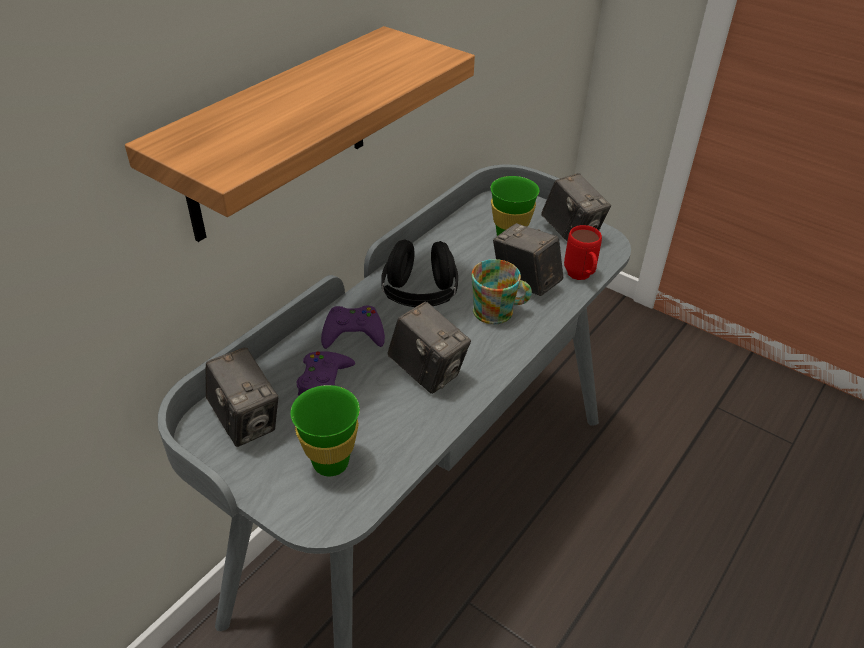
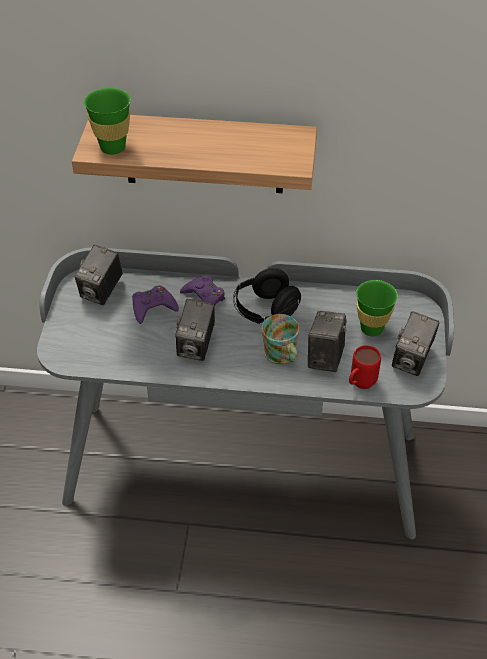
camera: 60 degrees right, 5 degrees up
green cup [290,385,360,476] -> green cup moved to [84,88,131,155]

